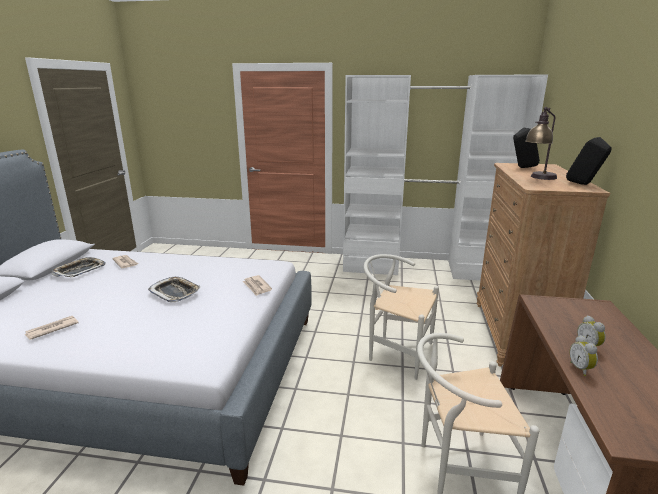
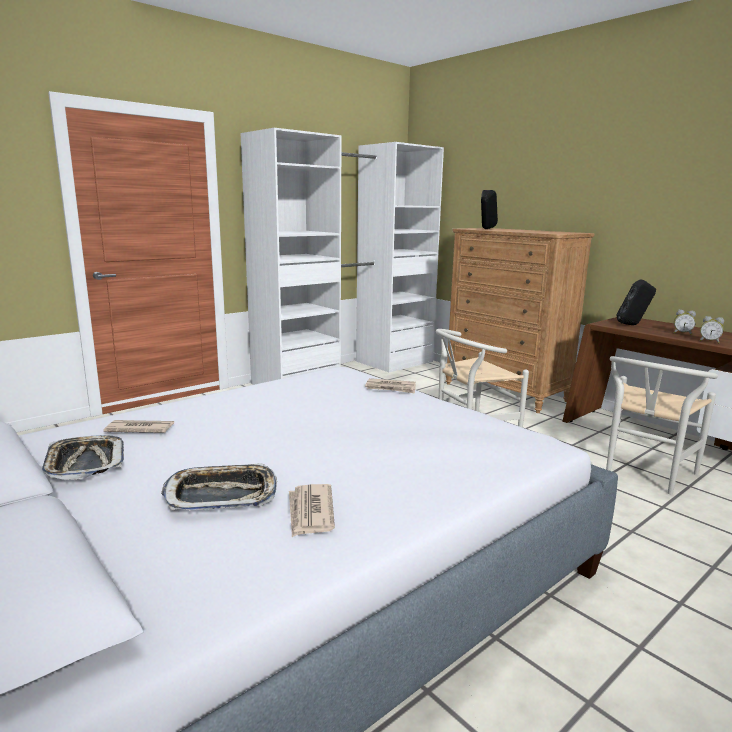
camera: 50 degrees left, 5 degrees down
tray [148,277,201,302] -> tray moved to [161,463,277,511]
table lamp [525,107,557,180] -> none
black speaker [566,137,612,185] -> black speaker moved to [617,280,656,325]

